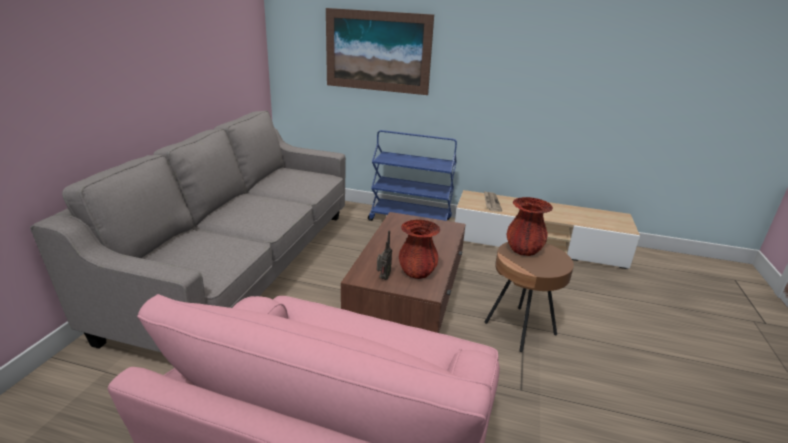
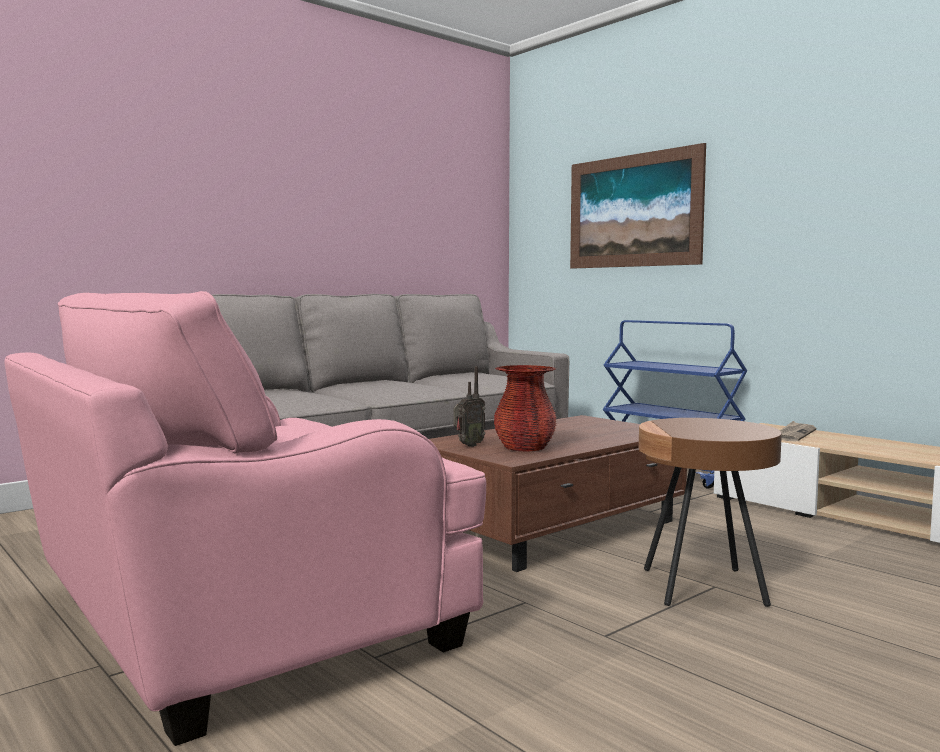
camera: 35 degrees right, 20 degrees down
red vase [507,197,553,256] -> none

